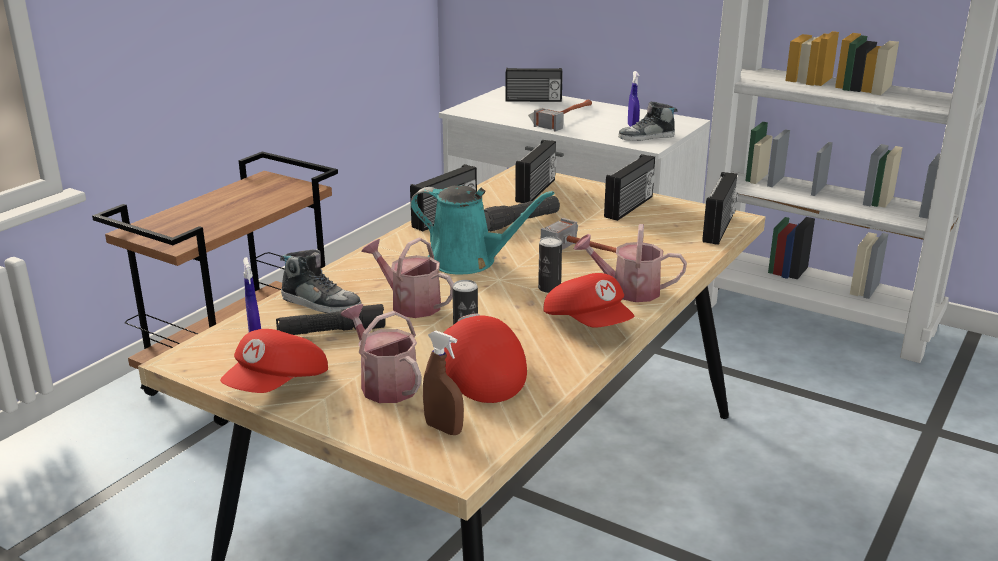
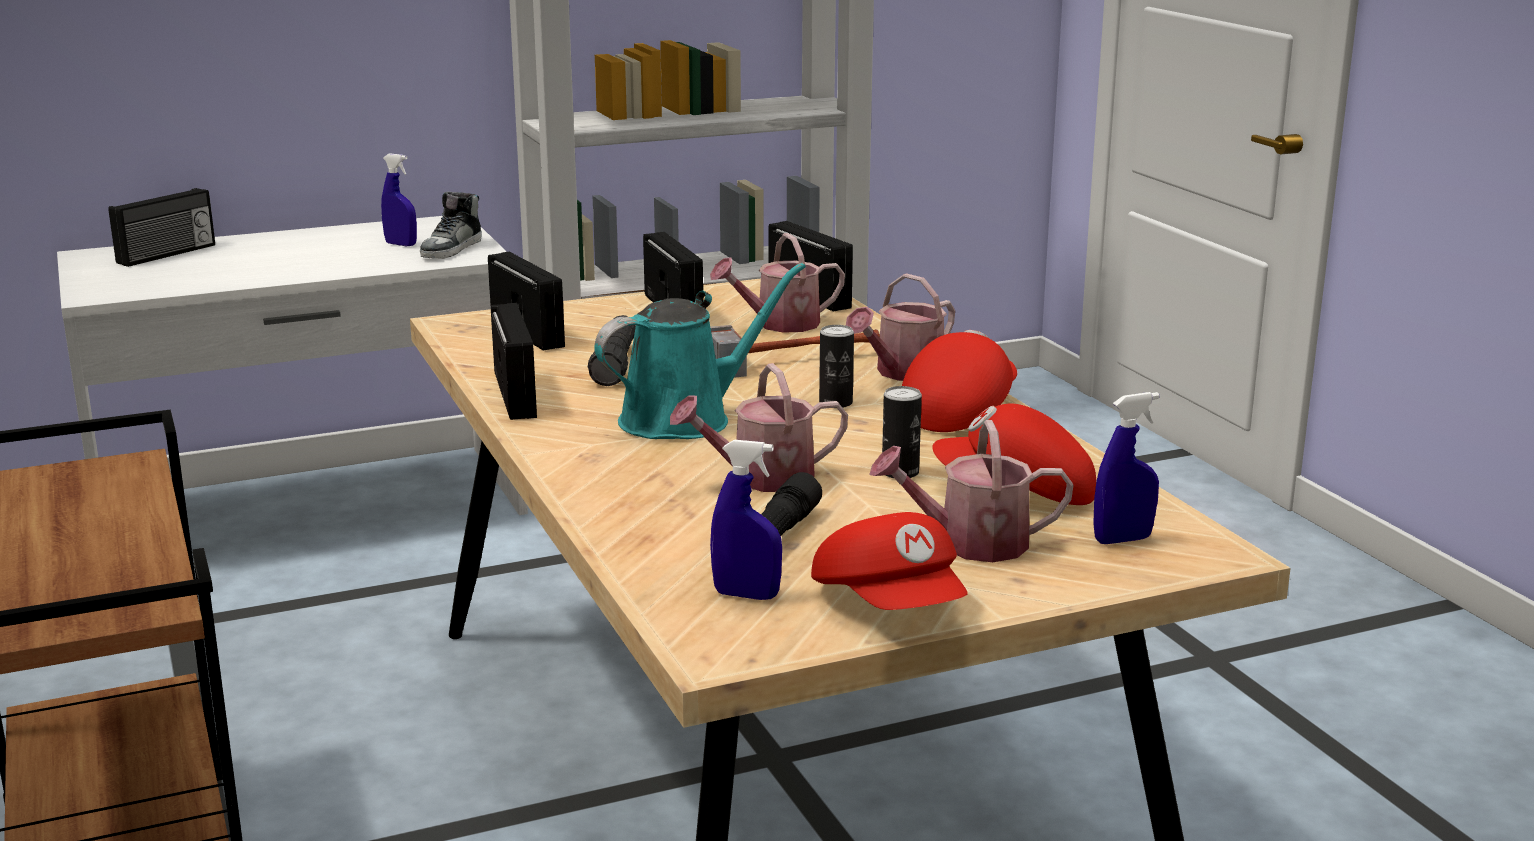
camera: 55 degrees left, 5 degrees down
shoe [280,249,361,313] -> none
brown spray bottle [423,331,464,435] -> blue spray bottle [1093,392,1159,544]
hammer [528,99,592,132] -> none
red cap [543,273,634,328] -> red cap turned 60 degrees counterclockwise [902,330,1017,432]
none -> watering can [710,233,845,333]

